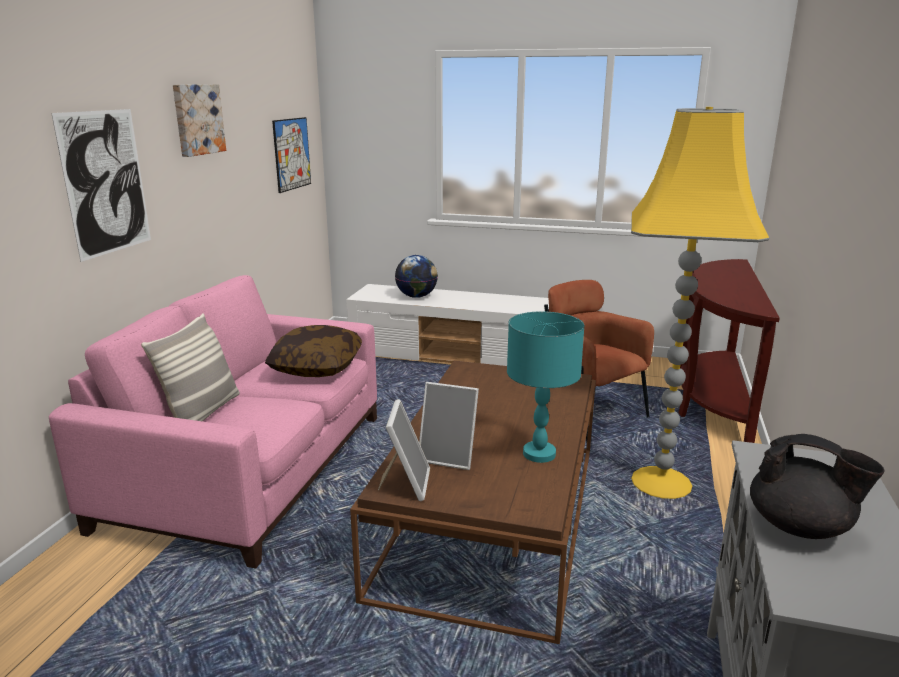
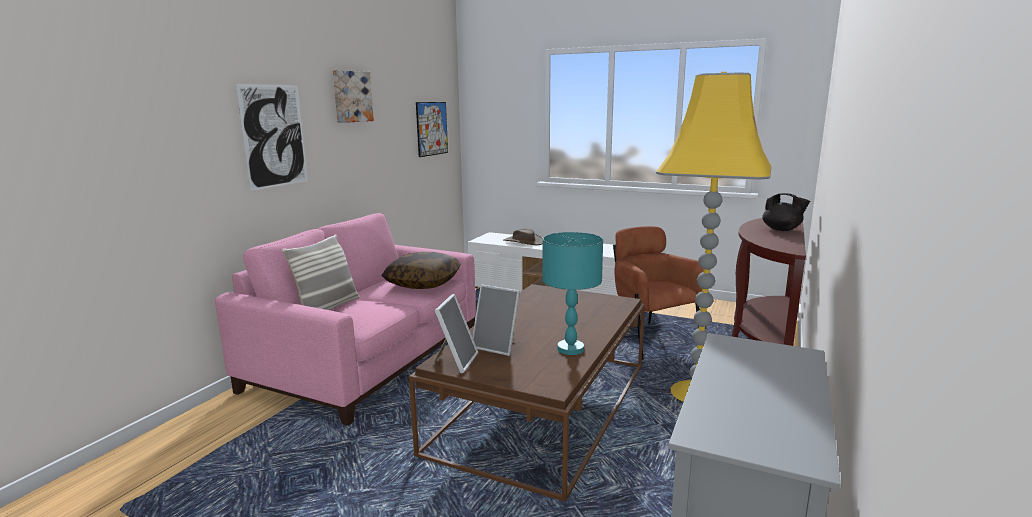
camera: 10 degrees right, 5 degrees down
globe [395,255,438,298] -> brown hat [503,228,543,245]
black teapot [750,434,885,539] -> black teapot moved to [762,193,810,231]

